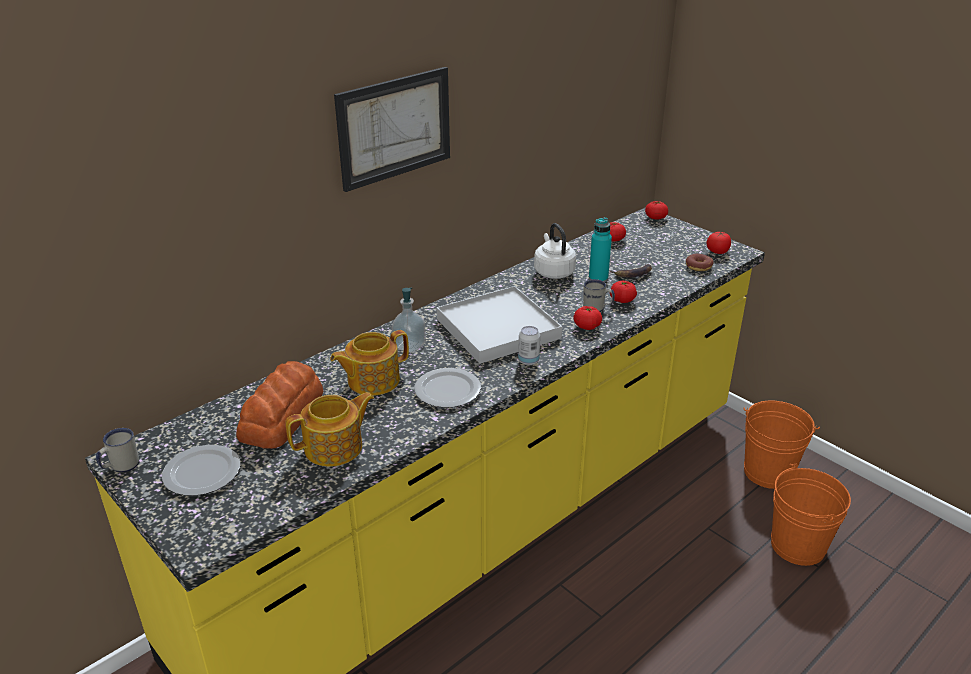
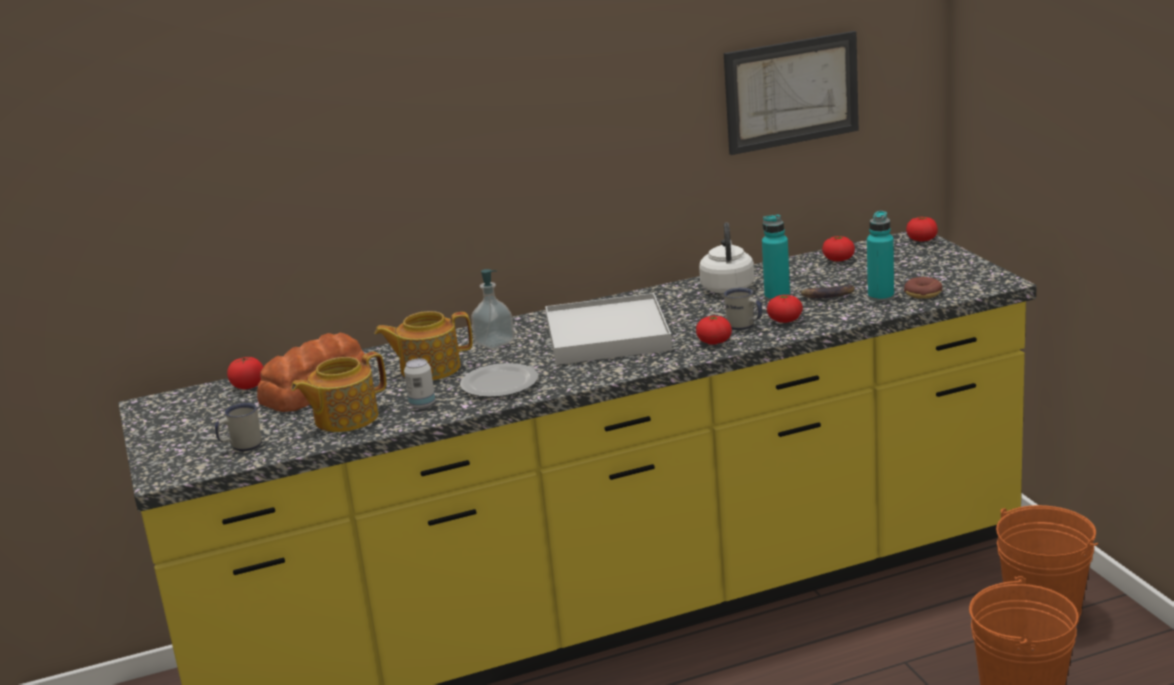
camera: 25 degrees right, 10 degrees down
white mug [96,428,139,473] -> white mug moved to [215,403,262,451]
plate [162,445,240,496] -> none
teapot [286,392,374,467] -> teapot turned 150 degrees clockwise [291,352,386,432]
picture [334,67,450,192] -> picture moved to [724,31,859,155]
can [518,326,540,365] -> can moved to [404,358,435,409]
tomato [706,231,731,254] -> tomato moved to [227,357,263,389]
none -> turquoise bottle [867,211,894,302]

